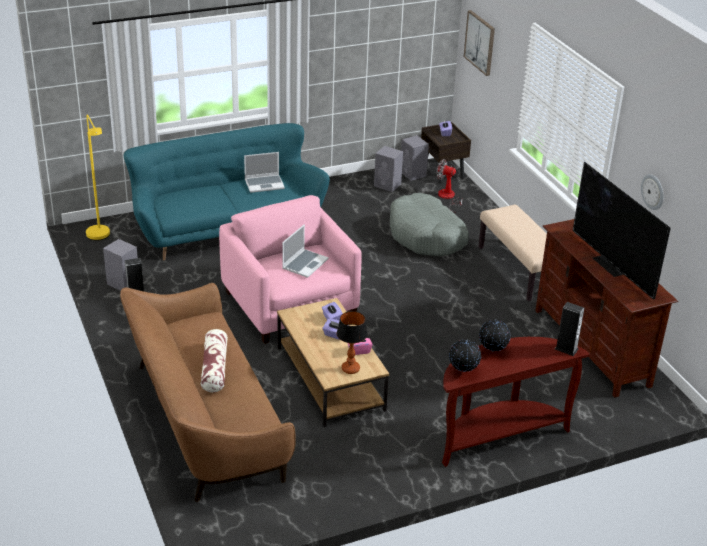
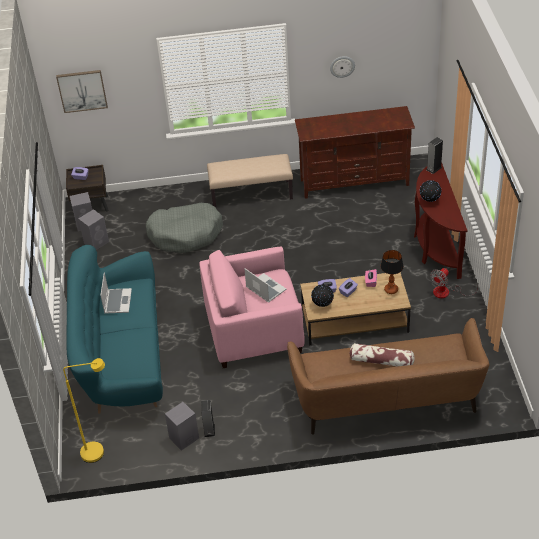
camera: 70 degrees left, 10 degrees up
fan [436,159,463,212] -> fan moved to [430,268,479,298]
globe [449,339,481,372] -> globe moved to [311,284,334,307]
television [573,162,670,300] -> none

